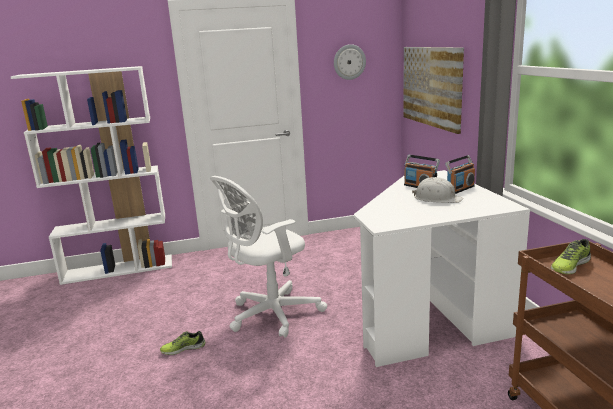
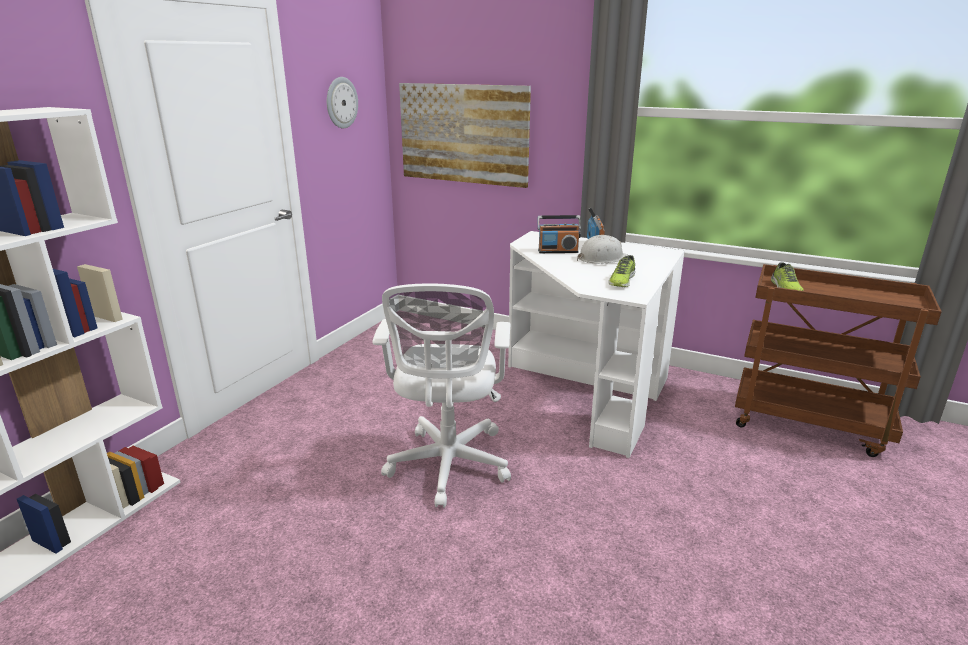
camera: 50 degrees left, 5 degrees up
shoe [160,331,205,355] -> shoe moved to [608,255,635,287]

